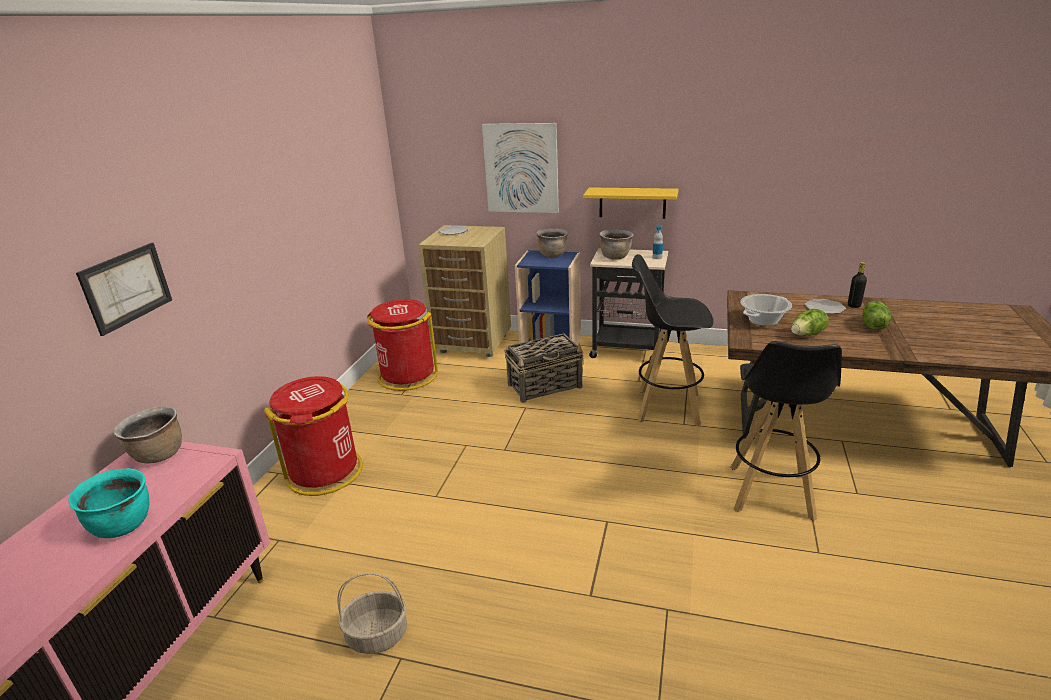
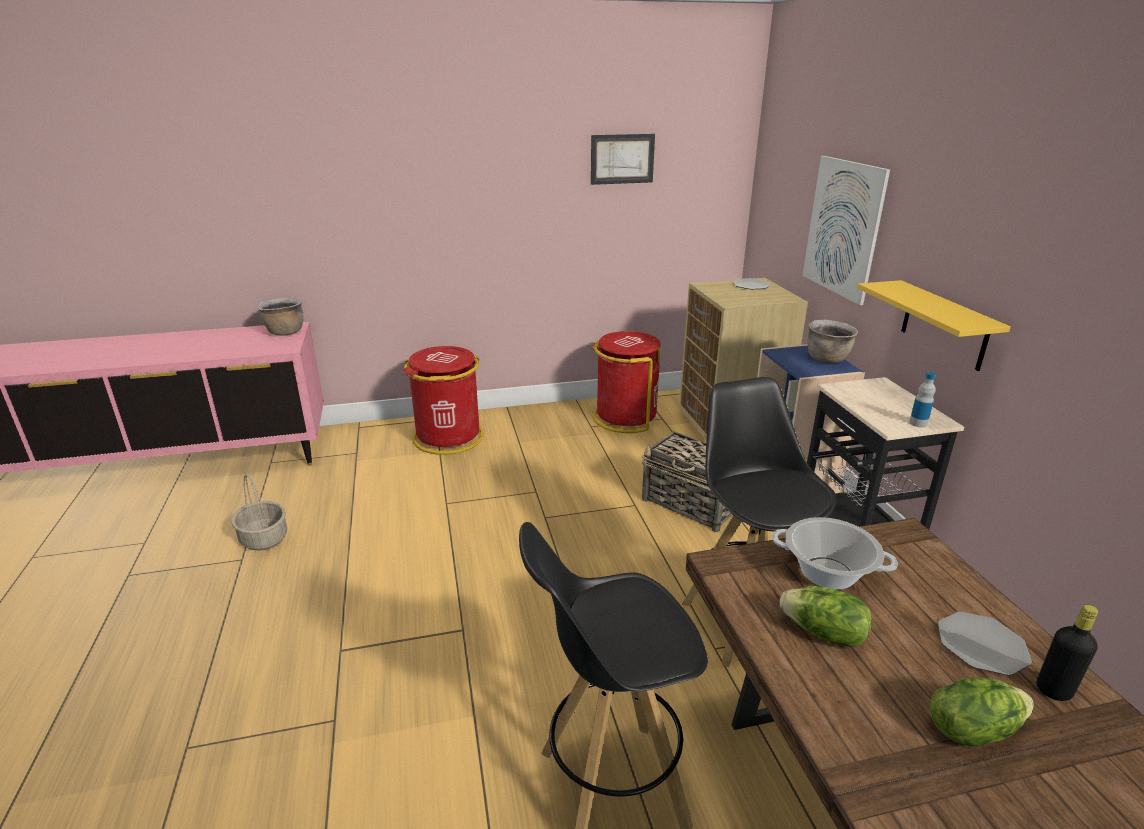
camera: 60 degrees right, 0 degrees up
turquoise cooking pot [68,468,149,538] -> none
picture [76,243,172,336] -> picture moved to [591,134,655,185]
brown cooking pot [599,229,633,259] -> none

